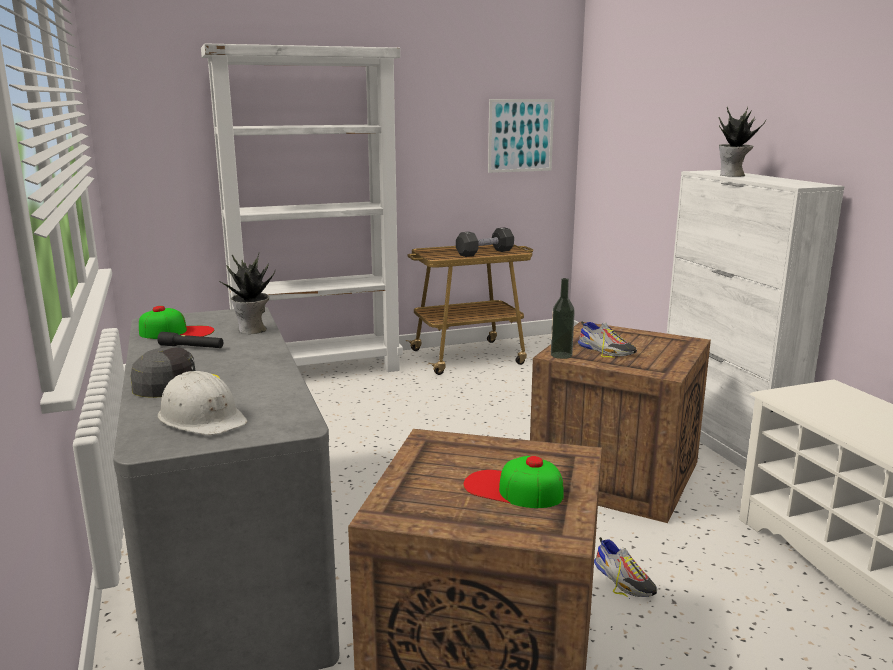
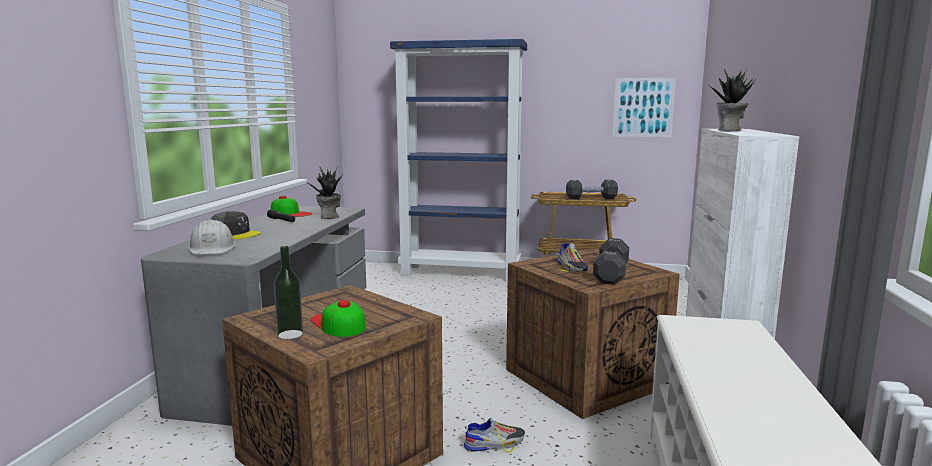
camera: 30 degrees right, 5 degrees down
white bookcase [201,43,403,372] -> blue bookcase [390,39,527,282]
bottle [551,278,575,359] -> bottle moved to [274,246,303,340]
shoe [594,537,658,597] -> shoe turned 105 degrees counterclockwise [464,418,525,453]
none -> black dumbbell [593,238,629,285]

